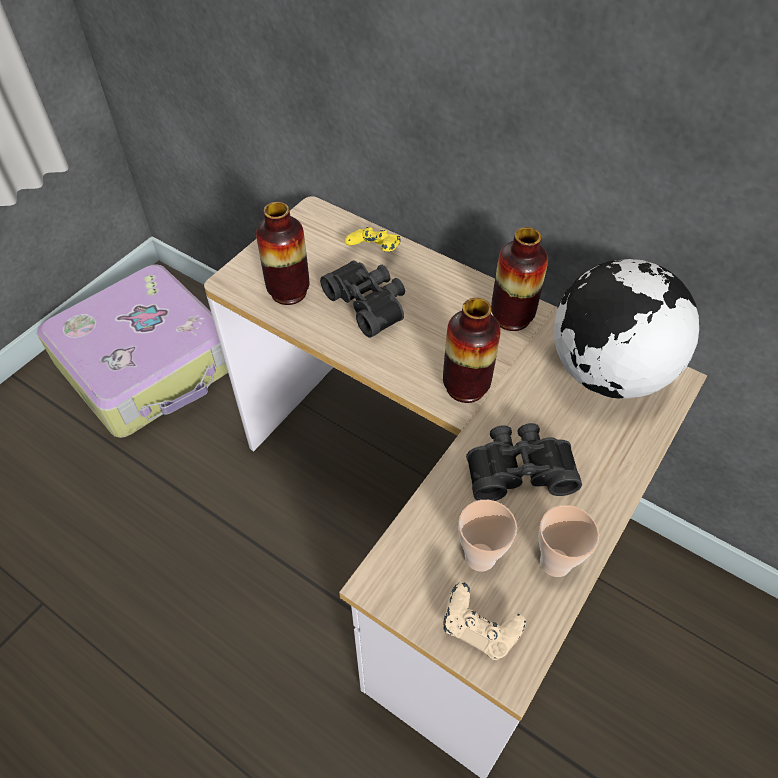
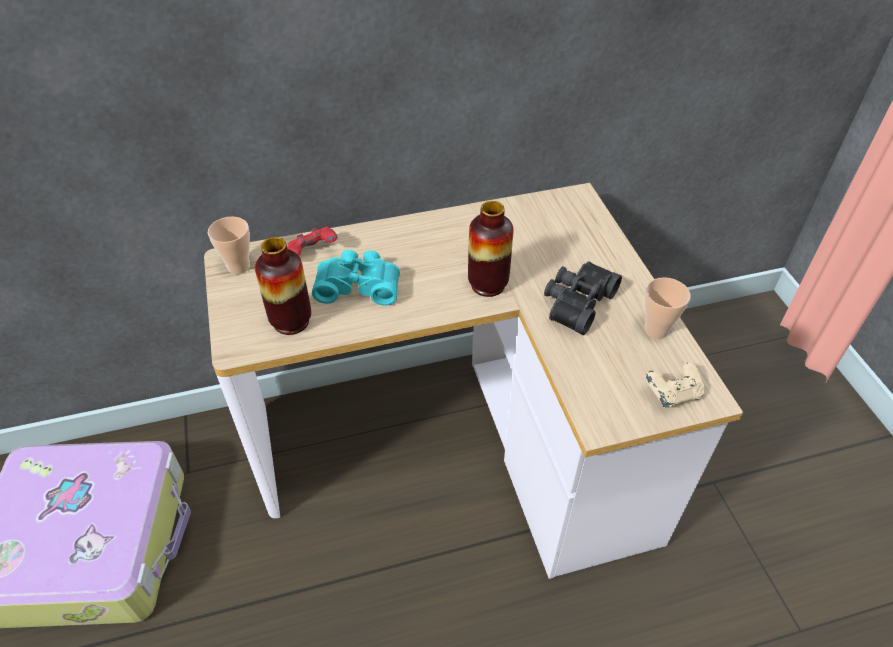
camera: 50 degrees left, 5 degrees down
black binoculars [320,260,405,338] -> turquoise binoculars [312,250,400,306]
yellow game controller [345,227,401,252] -> red game controller [288,226,338,256]
cup [458,500,517,572] -> cup moved to [208,217,250,274]
vase [491,227,548,331] -> none
globe [554,259,699,399] -> none

